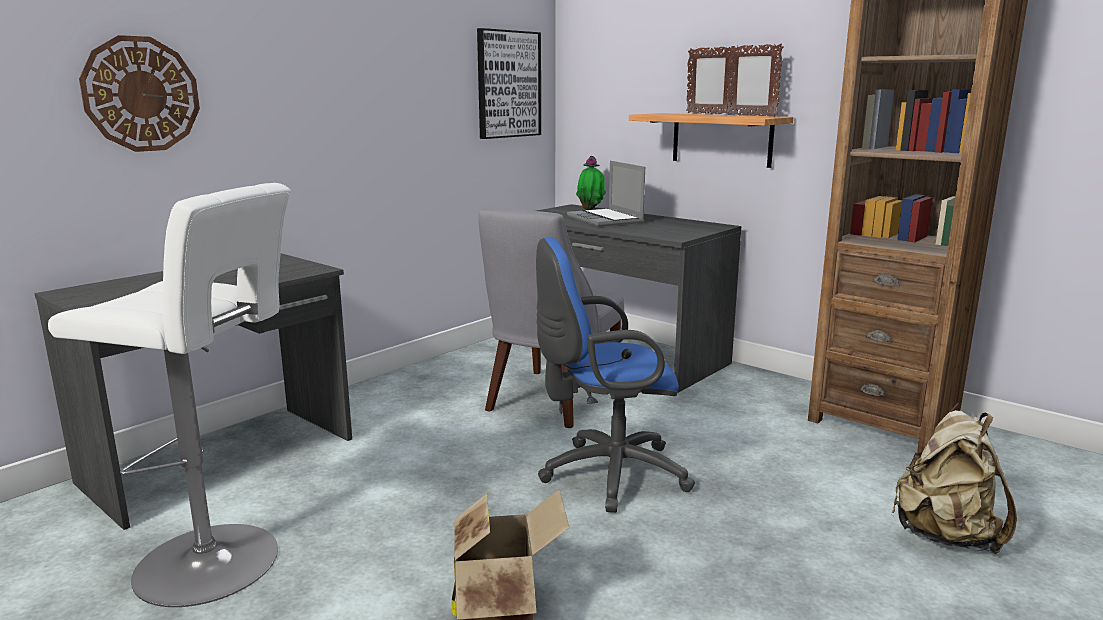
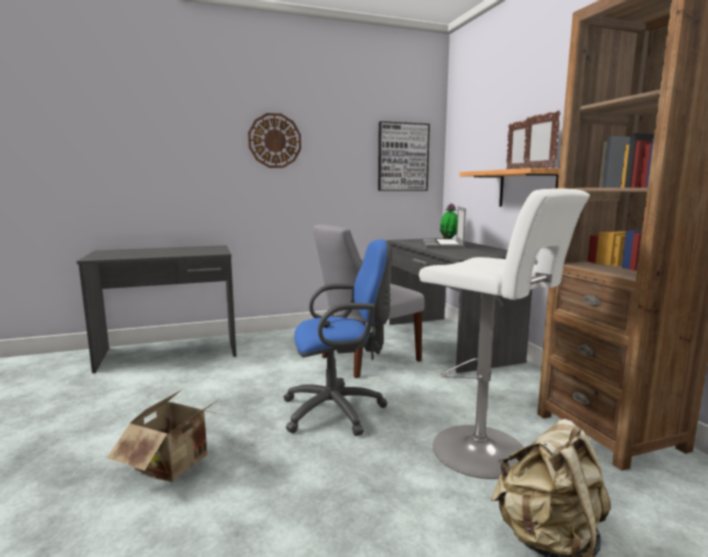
camera: 30 degrees right, 5 degrees down
white stool [48,183,291,607] -> white stool moved to [419,188,590,479]
wall clock [79,35,200,152] -> wall clock moved to [248,113,301,168]
blue office chair [536,237,695,513] -> blue office chair turned 150 degrees clockwise [283,239,391,436]

